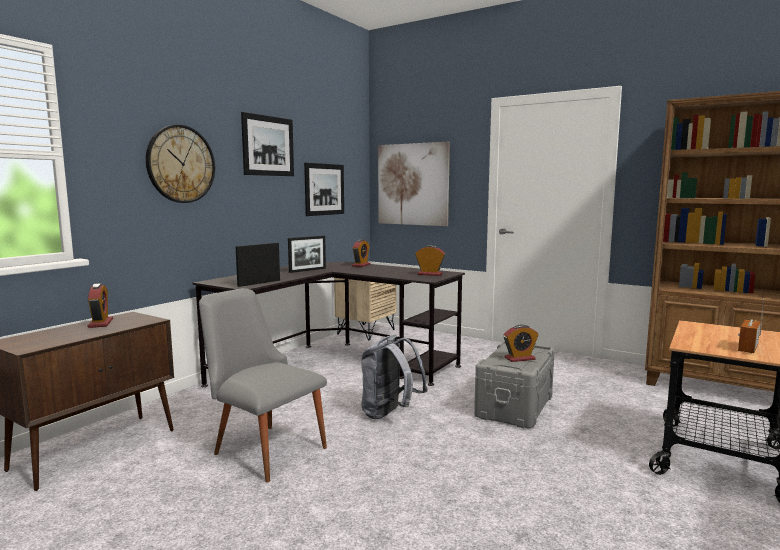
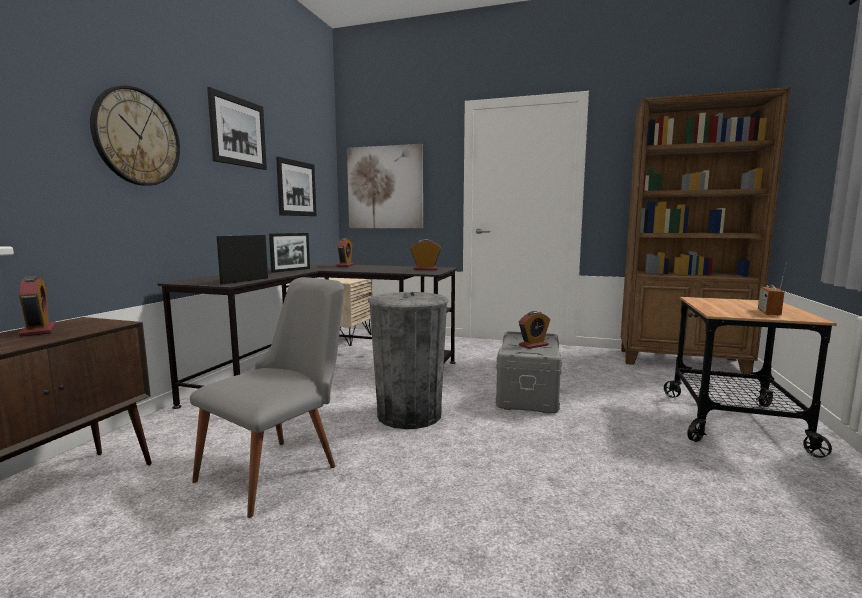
camera: 15 degrees left, 0 degrees up
grey chair [199,288,327,483] -> grey chair turned 105 degrees clockwise [190,277,344,518]
grey backpack [361,335,428,419] -> grey trash can [368,292,448,429]

